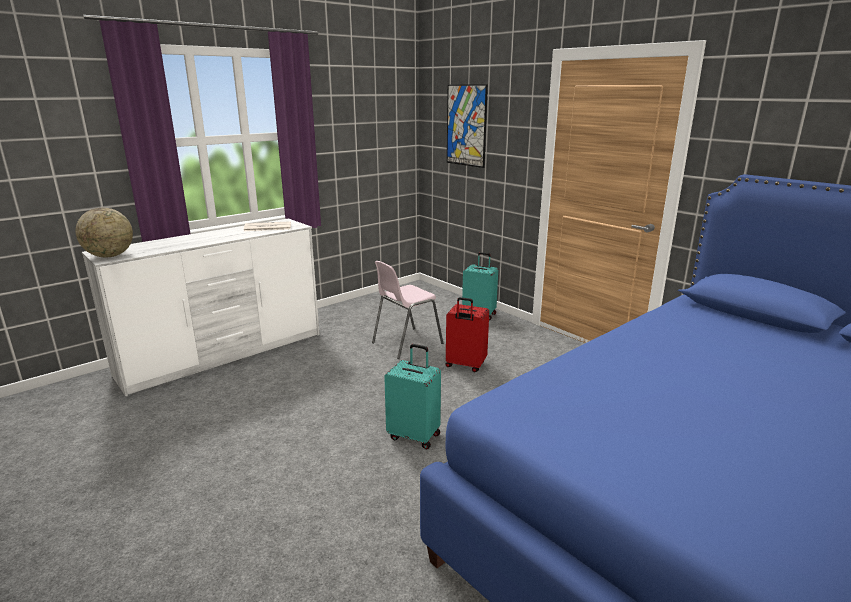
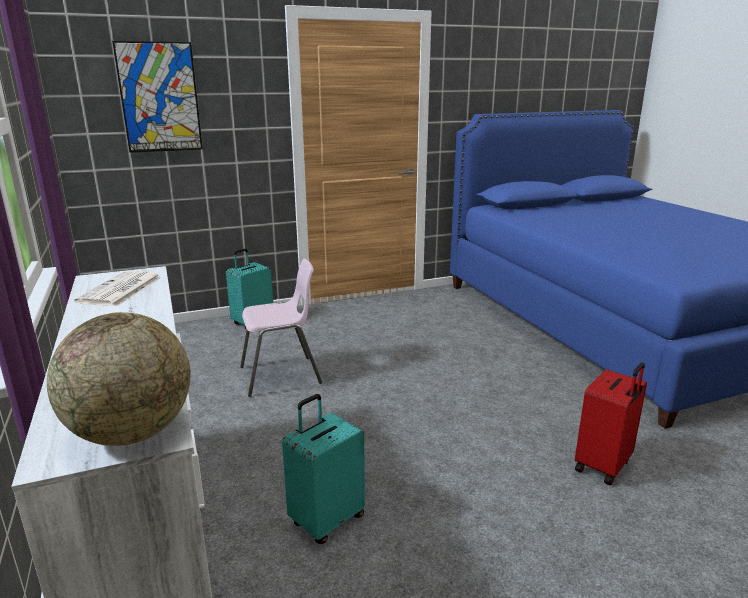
camera: 70 degrees left, 0 degrees up
pink chair [372,261,443,359] -> pink chair turned 90 degrees counterclockwise [240,259,322,397]
turquoise suitcase [384,344,441,450] -> turquoise suitcase moved to [282,394,365,544]
red suitcase [446,297,489,372] -> red suitcase moved to [575,362,647,485]

